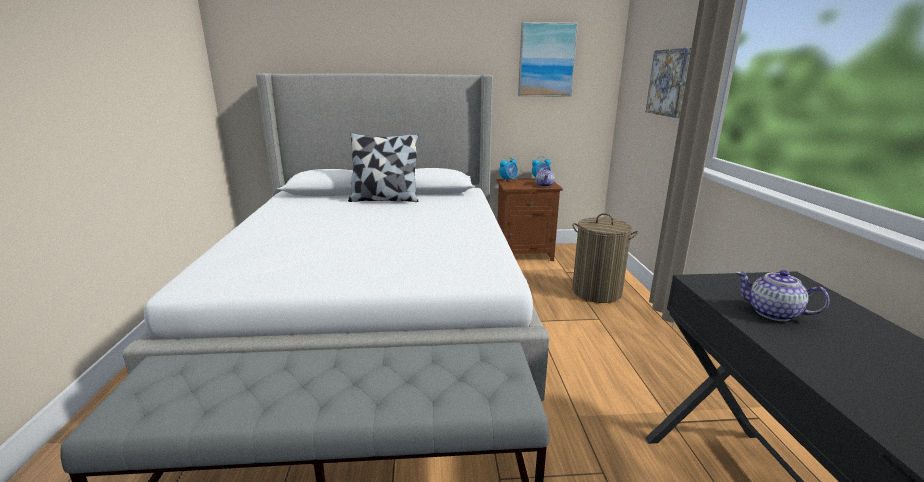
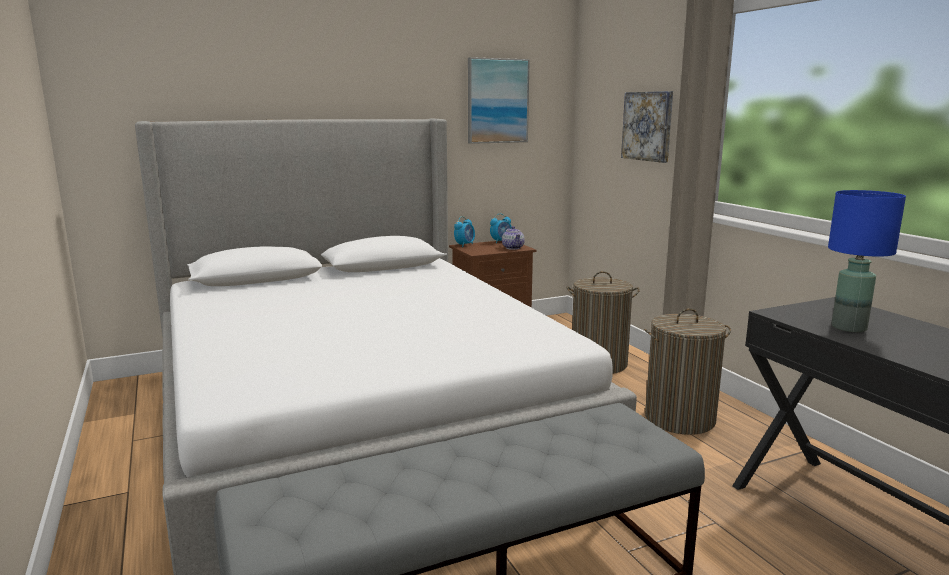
camera: 20 degrees left, 5 degrees down
pillow [348,132,419,202] -> none
teapot [736,270,830,321] -> blue table lamp [828,190,906,332]
none -> laundry basket [644,308,731,435]

